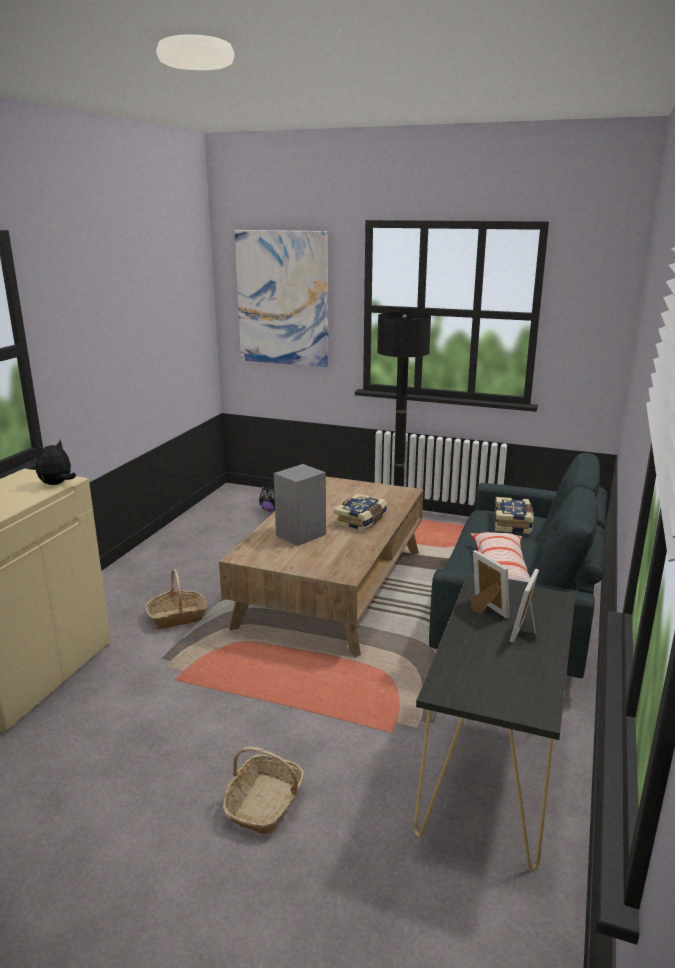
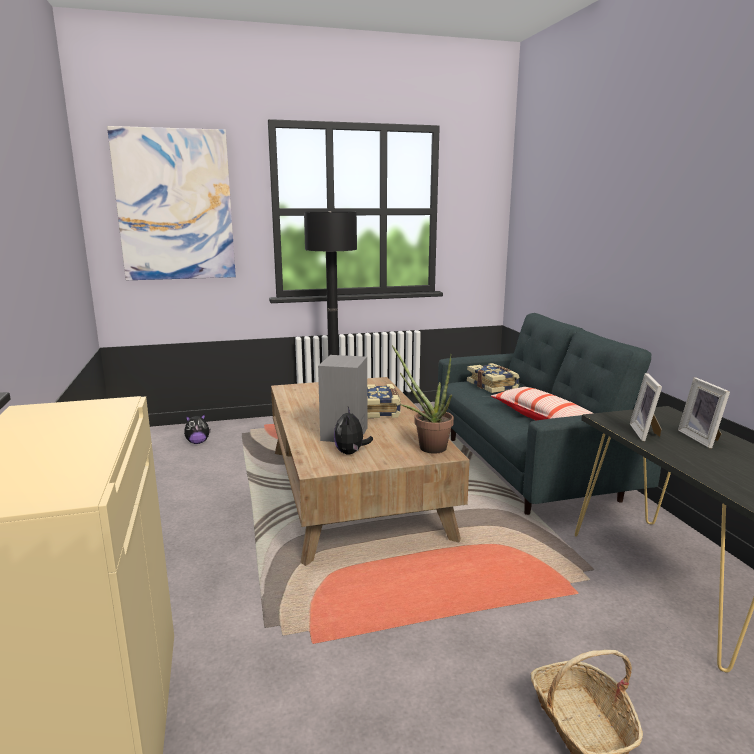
camera: 35 degrees left, 5 degrees down
plush toy [36,439,76,485] -> plush toy moved to [334,407,373,455]
basket [145,569,208,629] -> none
picture frame [470,550,509,619] -> picture frame turned 105 degrees counterclockwise [630,373,662,441]
none -> potted plant [392,345,454,454]

